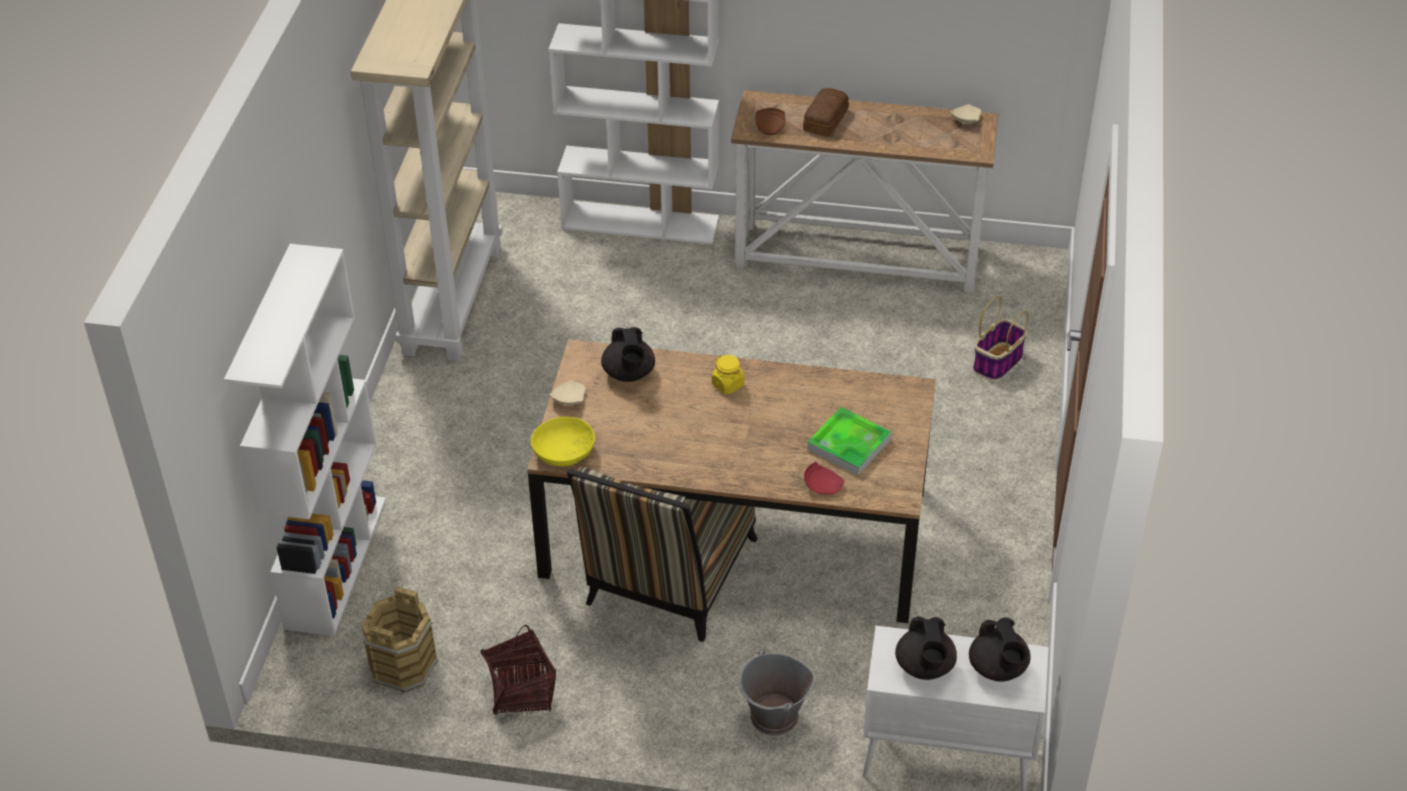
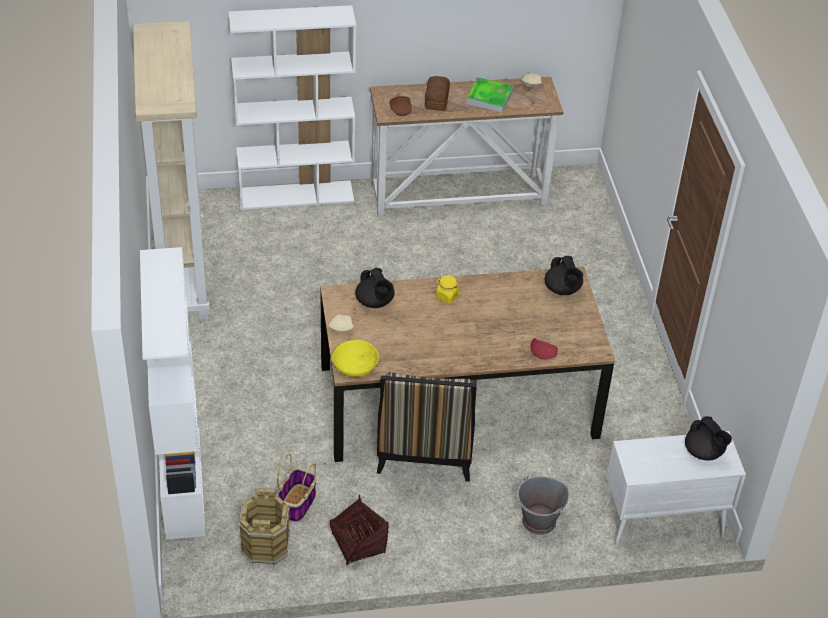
camera: 20 degrees left, 0 degrees up
tray [807,407,892,475] -> tray moved to [467,78,513,112]
black teapot [895,616,957,680] -> black teapot moved to [545,256,583,295]
basket [973,296,1028,380] -> basket moved to [276,454,317,522]

